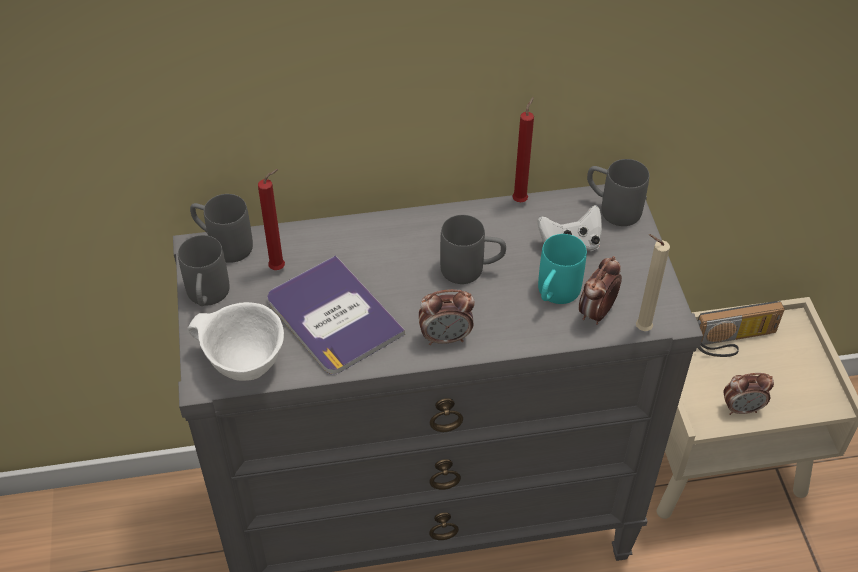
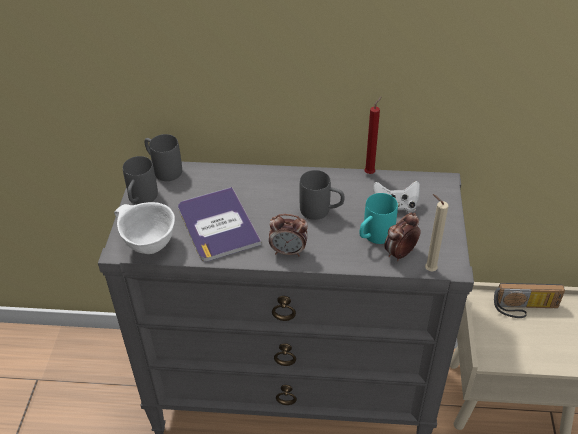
camera: 15 degrees right, 5 degrees down
red candle [258,169,285,270] -> none
grey mug [587,159,649,226] -> none
alarm clock [723,373,774,415] -> none

